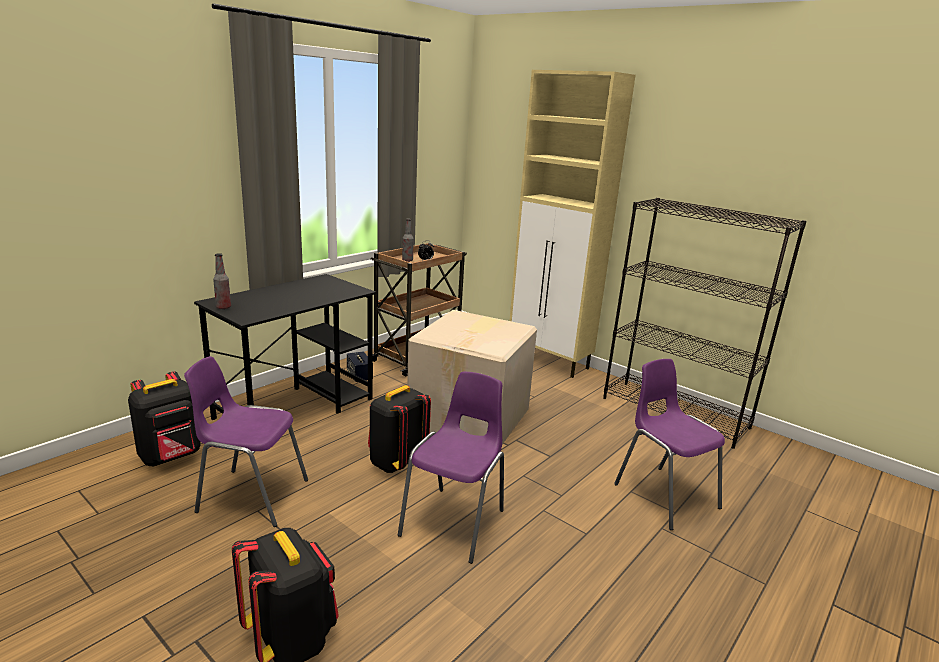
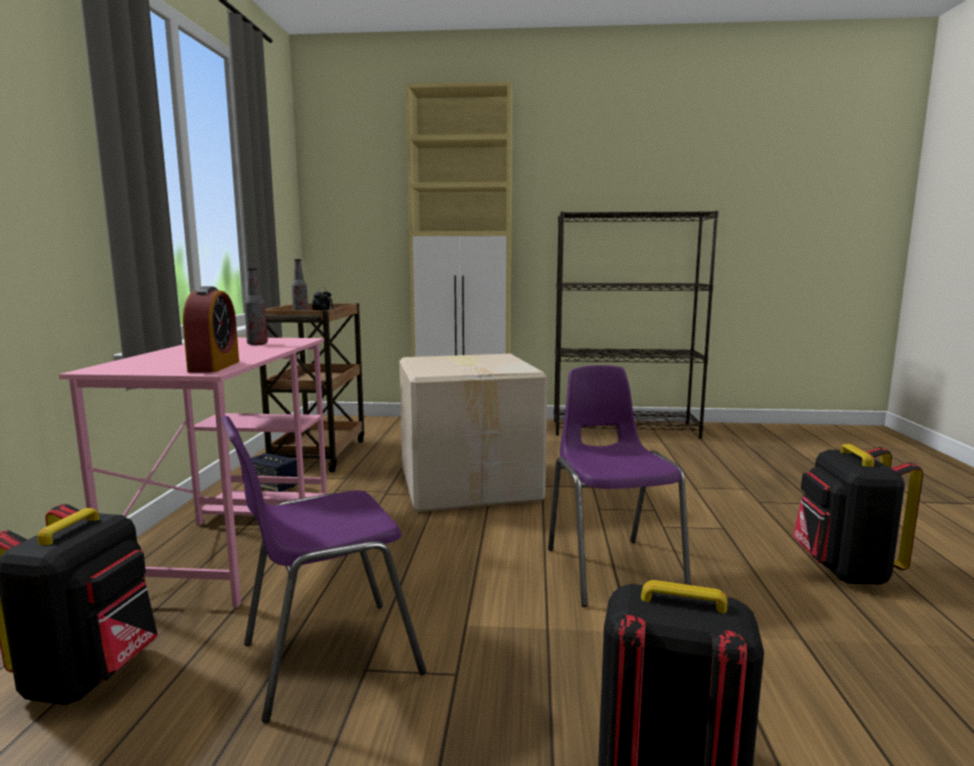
camera: 35 degrees left, 10 degrees down
black desk [194,274,376,420] -> pink desk [59,337,327,608]
bottle [213,253,231,309] -> bottle moved to [244,268,268,345]
black backpack [368,385,431,473] -> black backpack moved to [793,444,923,584]
purple chair [614,359,725,530] -> none
none -> alarm clock [183,286,239,373]

